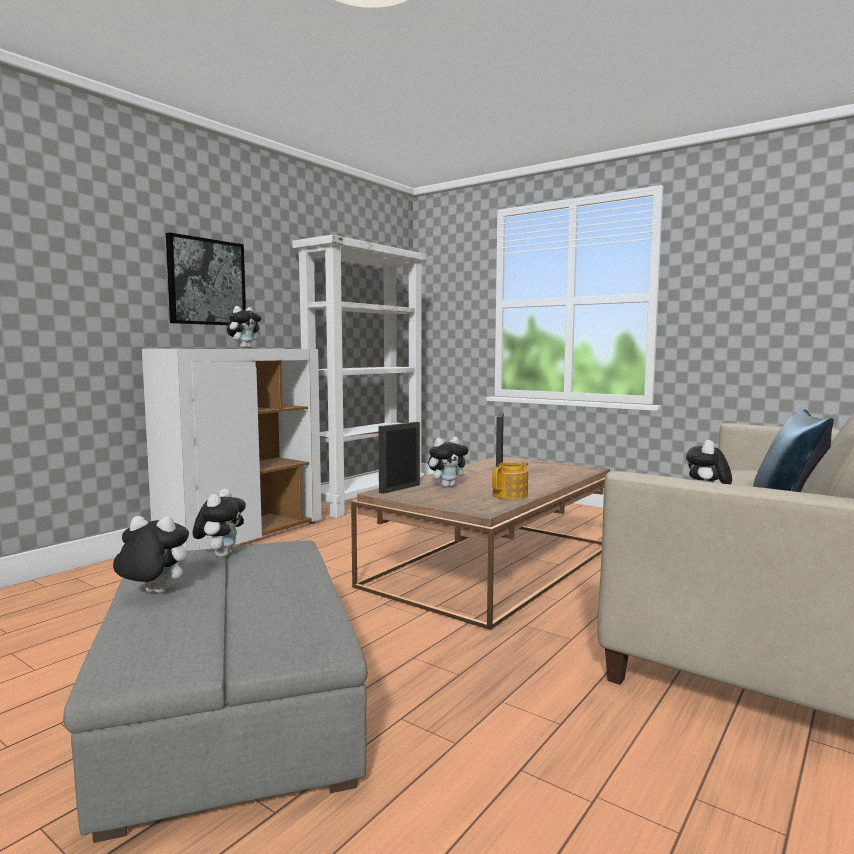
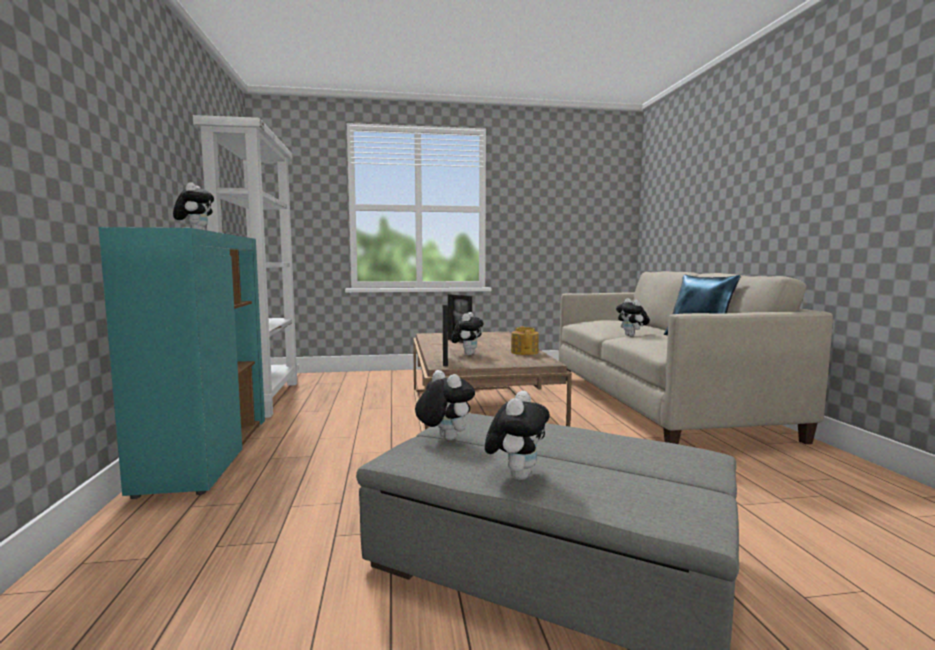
camera: 45 degrees left, 0 degrees up
plush toy [113,516,189,593] -> plush toy turned 150 degrees clockwise [485,391,550,480]
white cabinet [142,349,321,551] -> turquoise cabinet [99,227,265,499]
picture [166,232,246,325] -> none

